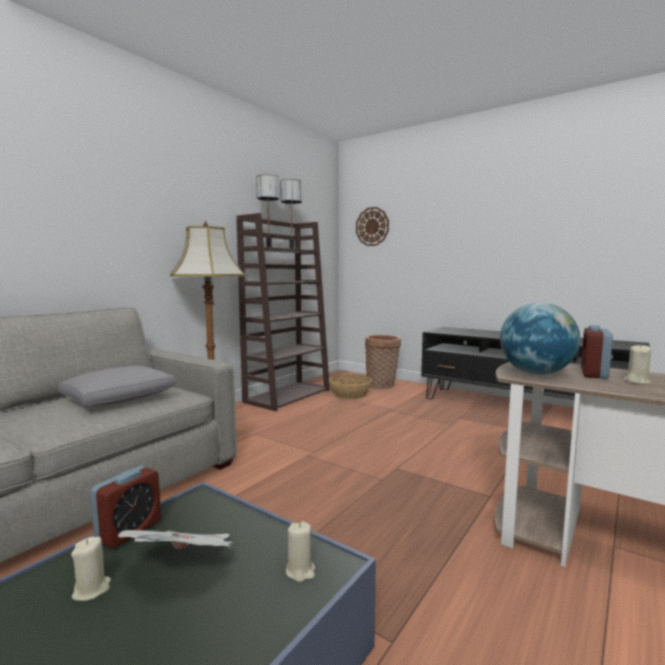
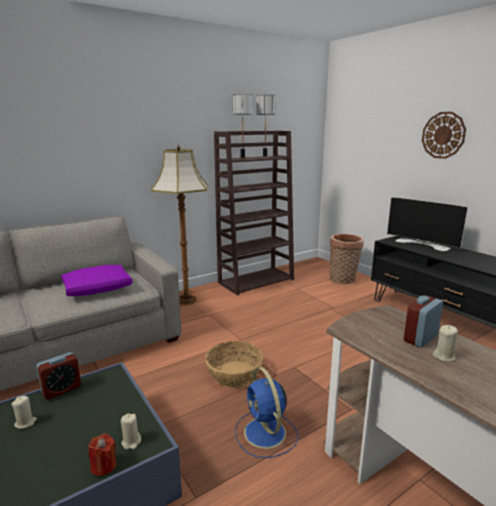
camera: 20 degrees right, 10 degrees up
grey pillow [58,366,176,406] -> purple pillow [61,265,132,296]
newspaper [118,530,233,549] -> none
basket [329,374,372,399] -> basket moved to [205,341,263,388]
wall clock [356,207,389,246] -> wall clock moved to [422,112,466,159]
globe [500,302,580,375] -> none
none -> red candle [88,433,117,476]
none -> blue fan [235,367,298,458]
none -> television [387,197,468,251]

